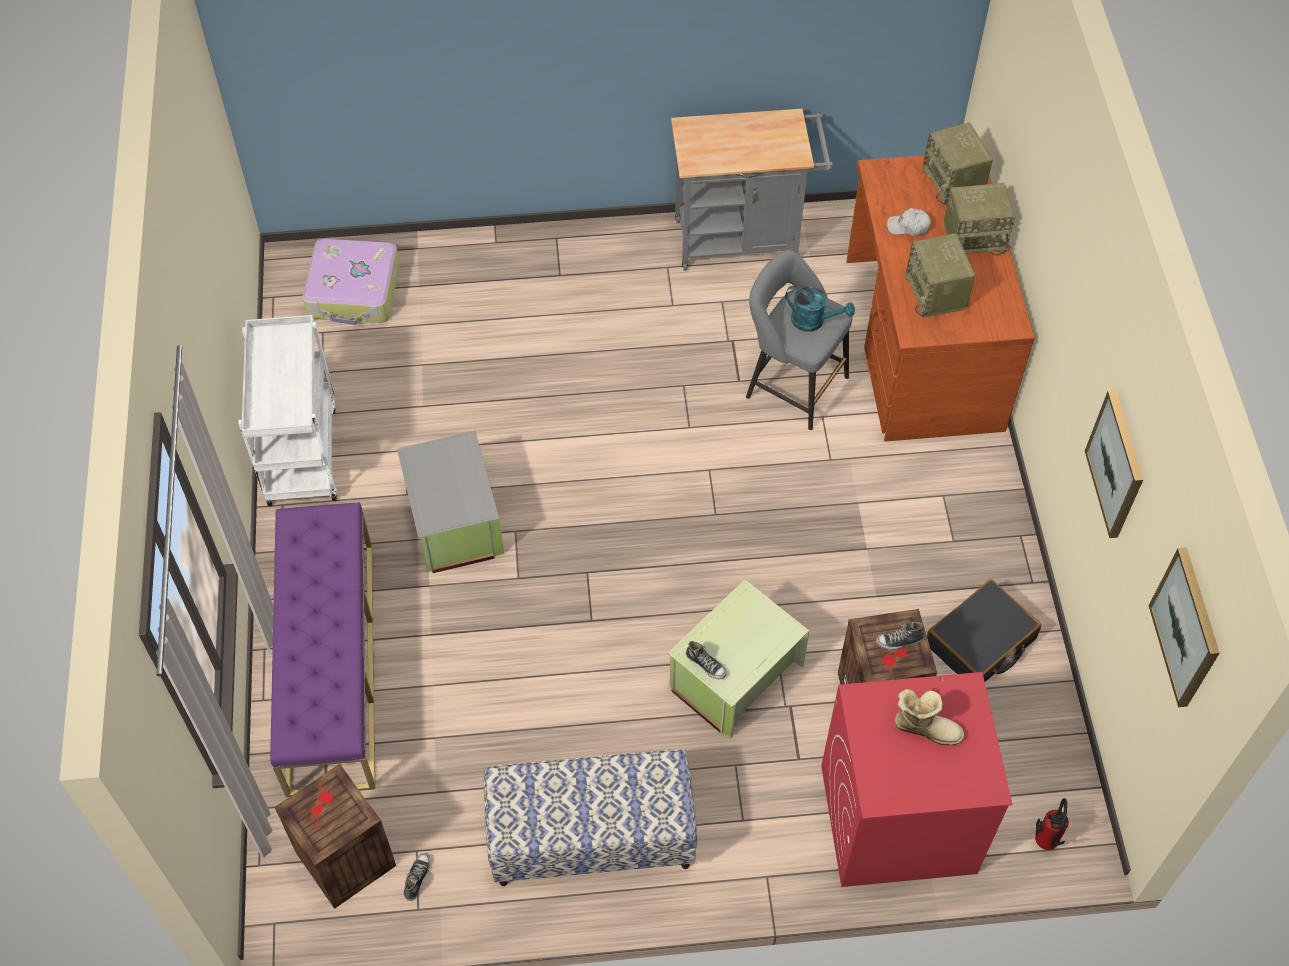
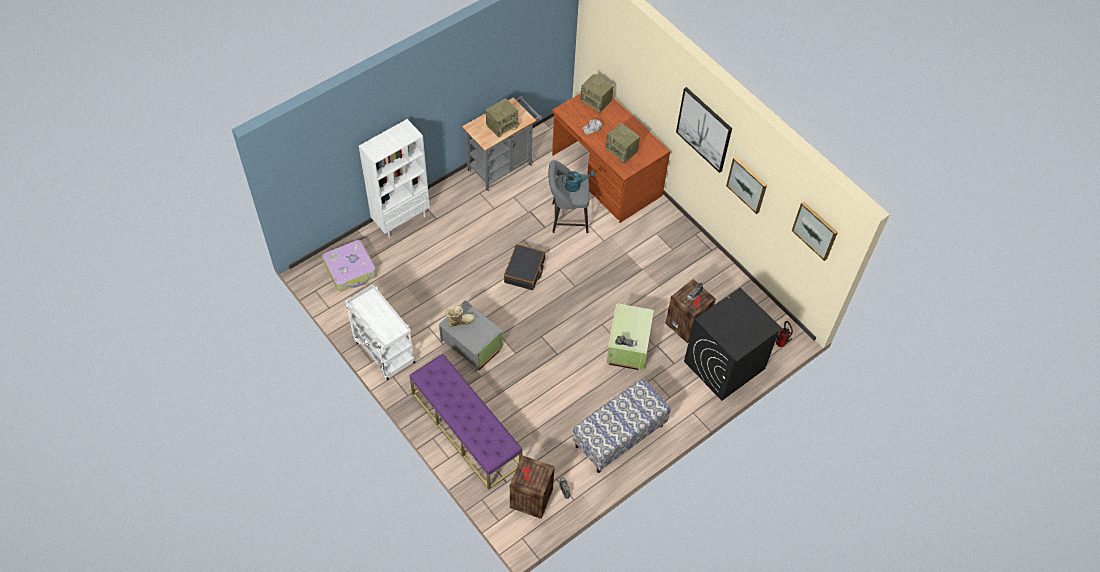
camera: 35 degrees left, 0 degrees up
red washing machine [821,672,1012,887] -> black washing machine [684,288,782,401]
boot [894,689,964,745] -> boot moved to [445,305,476,326]
black suitcase [927,579,1041,682] -> black suitcase moved to [504,244,545,290]
radio [944,183,1015,255] -> radio moved to [486,98,520,138]
none -> white bookcase [359,119,430,238]
none -> picture [676,87,732,173]

